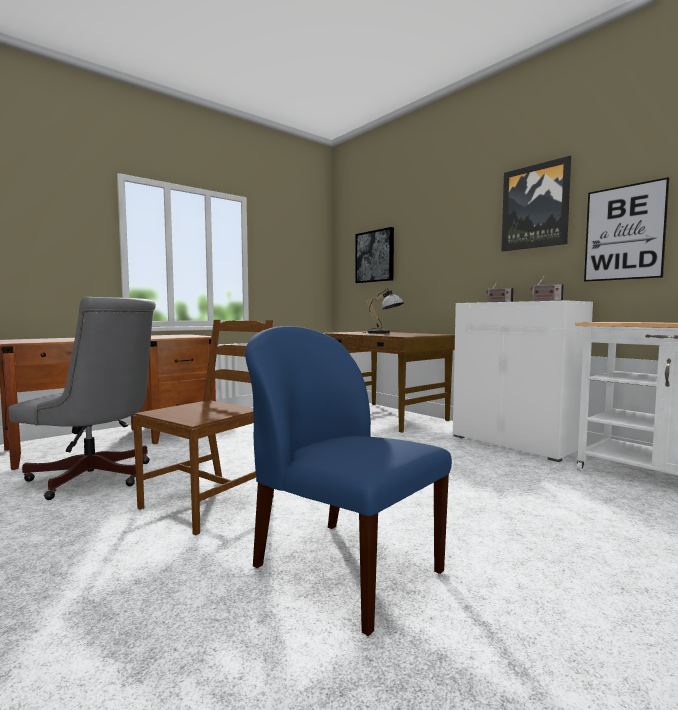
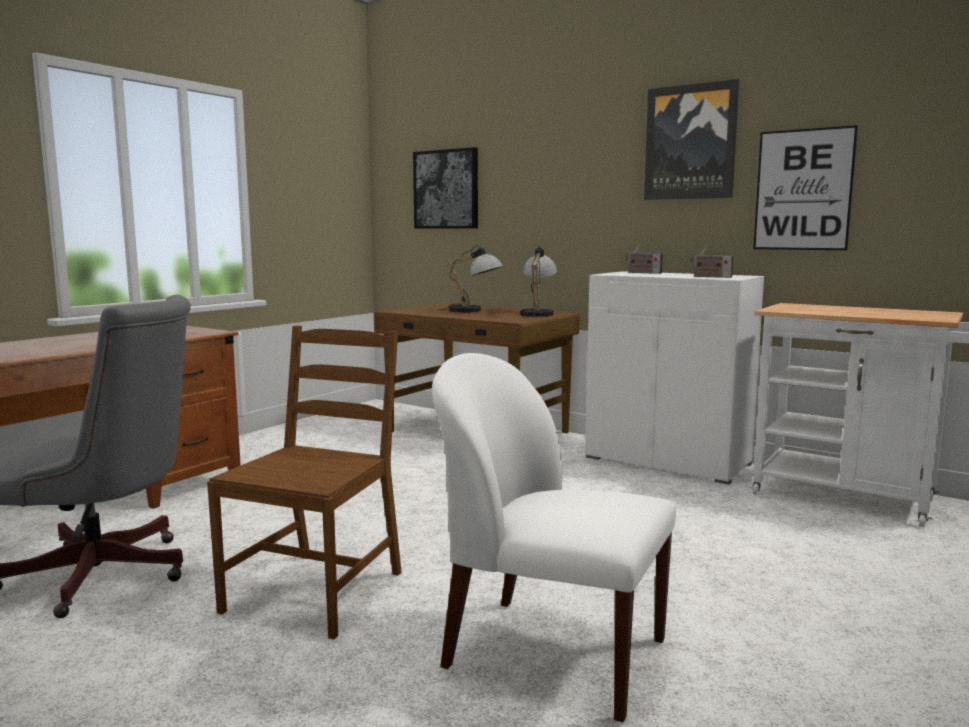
camera: 15 degrees left, 5 degrees up
blue chair [245,326,452,636] -> white chair [432,353,676,723]
none -> table lamp [520,245,557,318]

